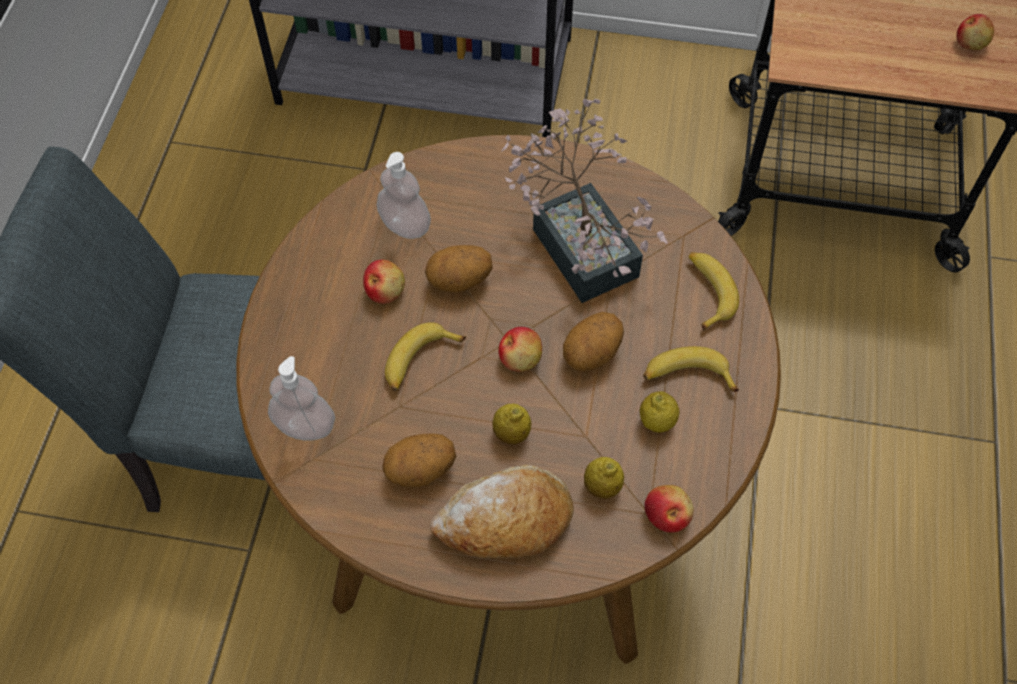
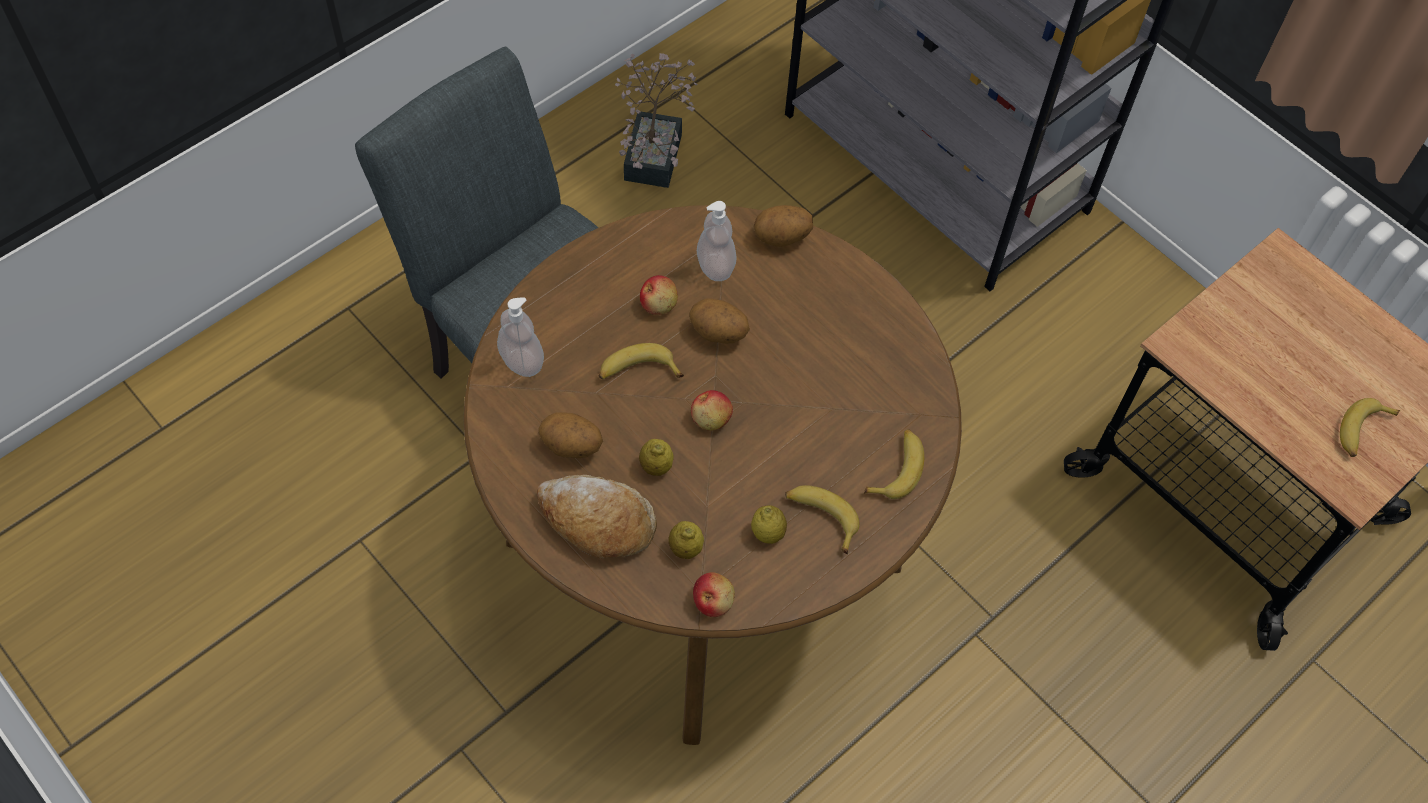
camera: 35 degrees right, 0 degrees up
potted plant [501,99,668,303] -> potted plant moved to [615,53,698,188]
potato [563,312,624,372] -> potato moved to [753,205,813,247]
apple [956,14,994,51] -> banana [1340,398,1400,457]

